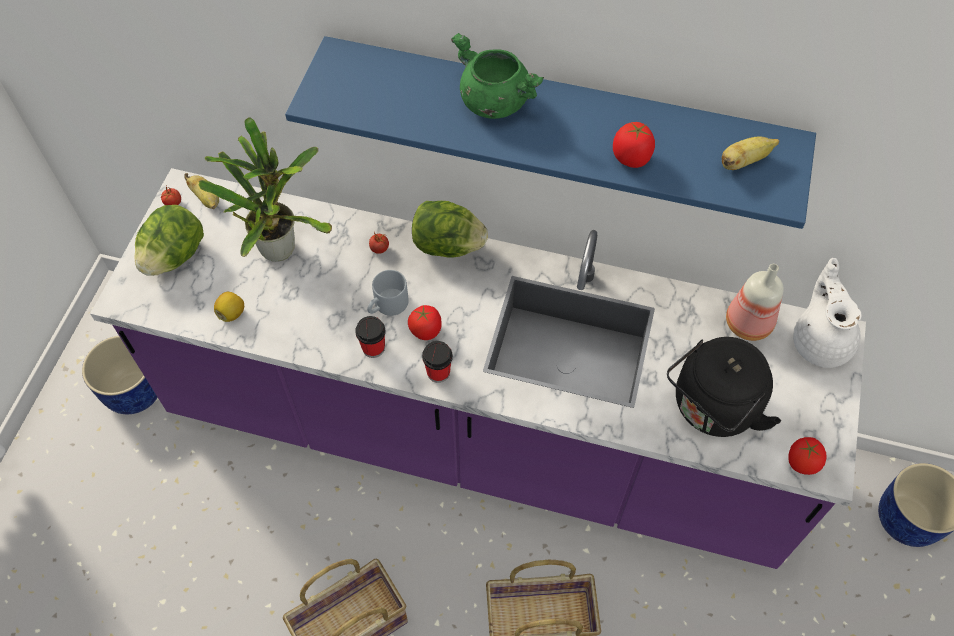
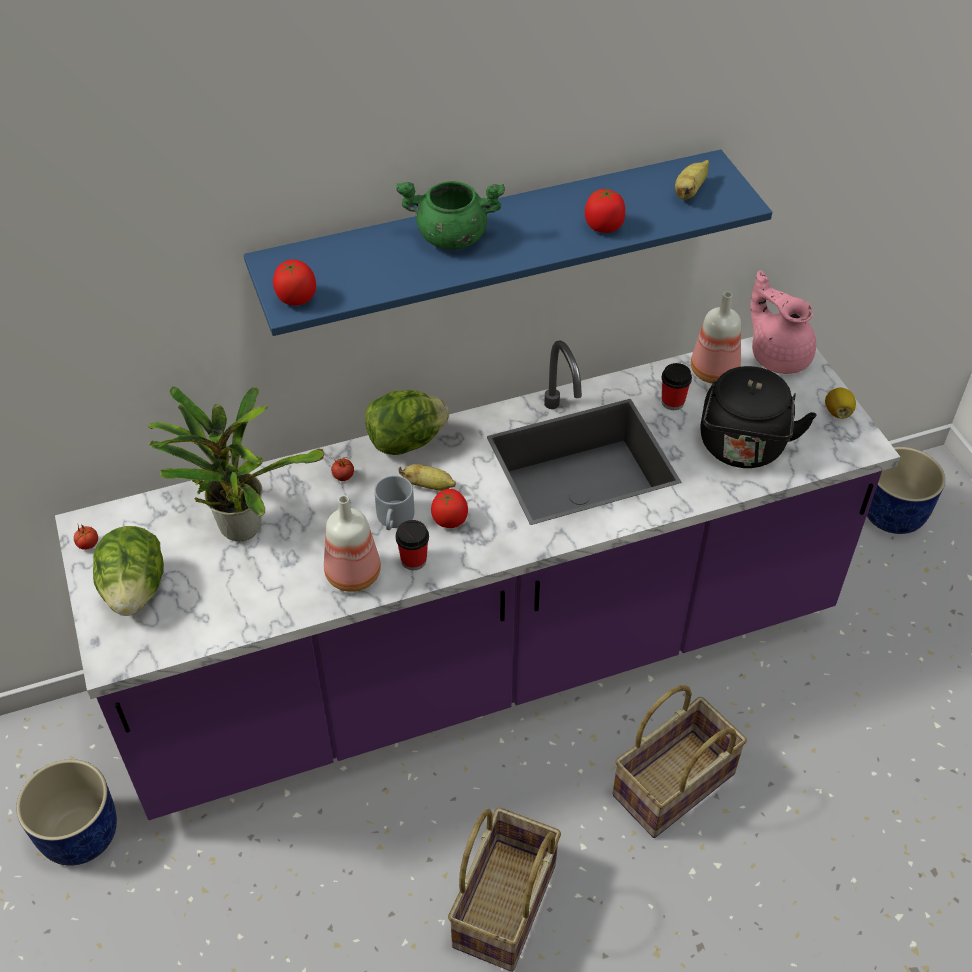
camera: 35 degrees left, 10 degrees down
banana [184,173,219,209] -> banana moved to [399,464,456,491]
lemon [214,292,244,322] -> lemon moved to [825,387,856,418]
cup [422,341,453,383] -> cup moved to [662,363,692,410]
tomato [788,437,826,475] -> tomato moved to [273,260,316,306]
white teapot [793,258,862,368] -> pink teapot [751,270,816,374]
none -> bottle [324,495,381,592]

